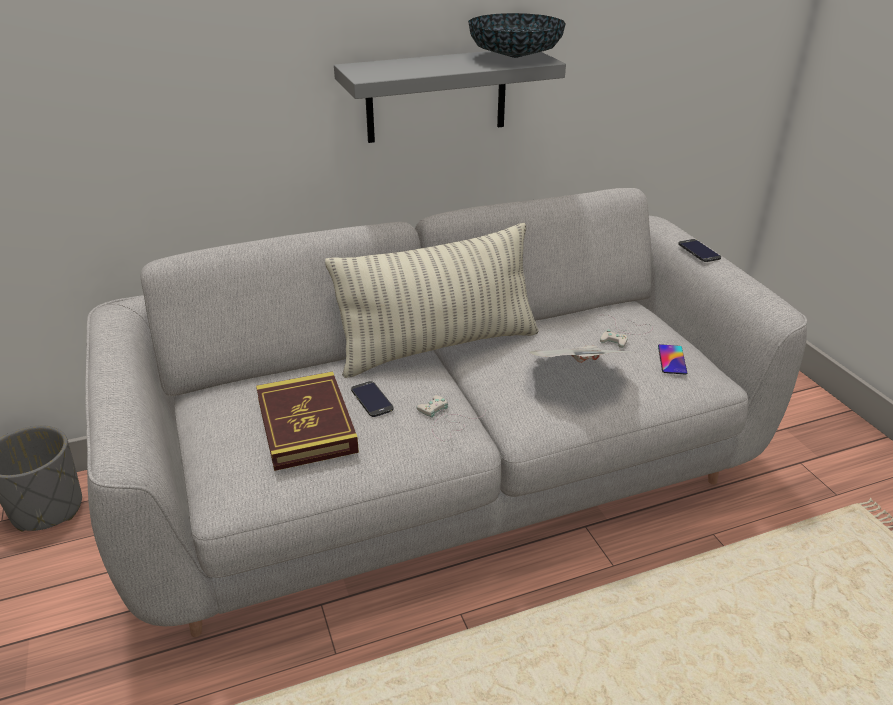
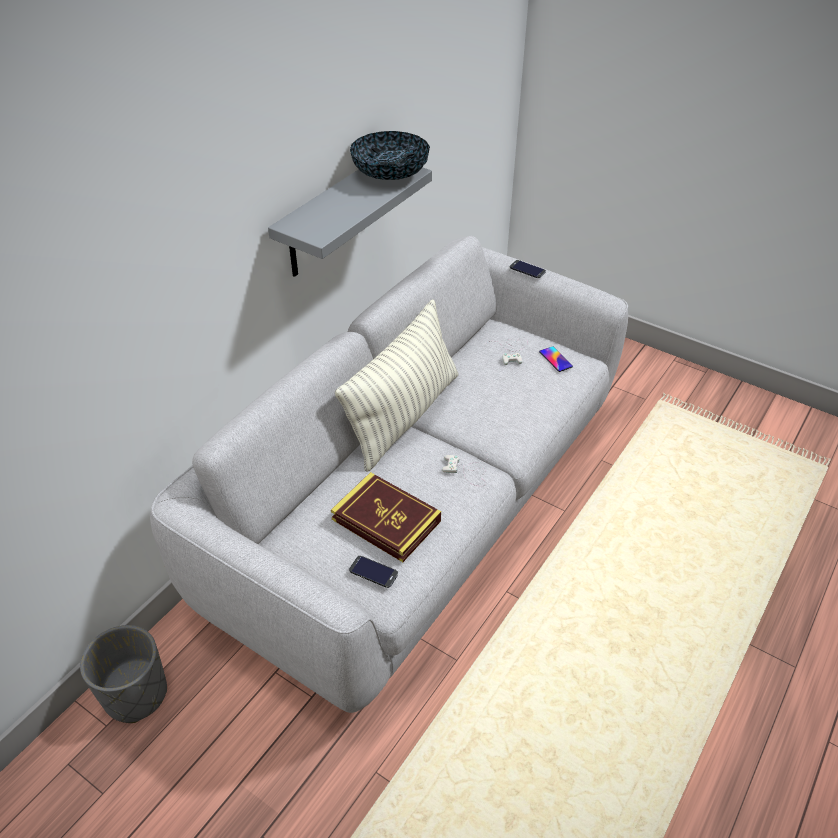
camera: 35 degrees left, 10 degrees up
phone [351,381,394,417] -> phone moved to [349,556,398,588]
newspaper [529,345,635,363] -> none

